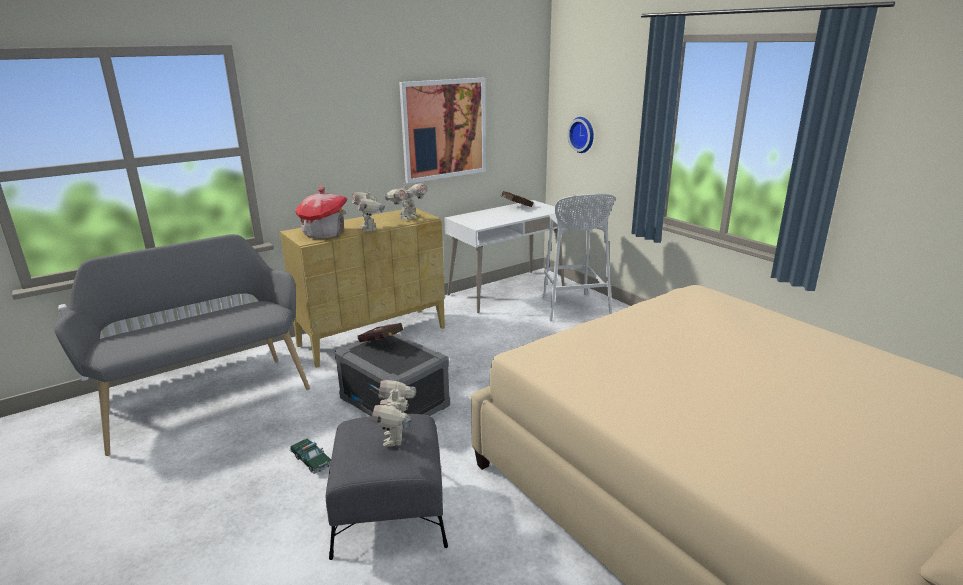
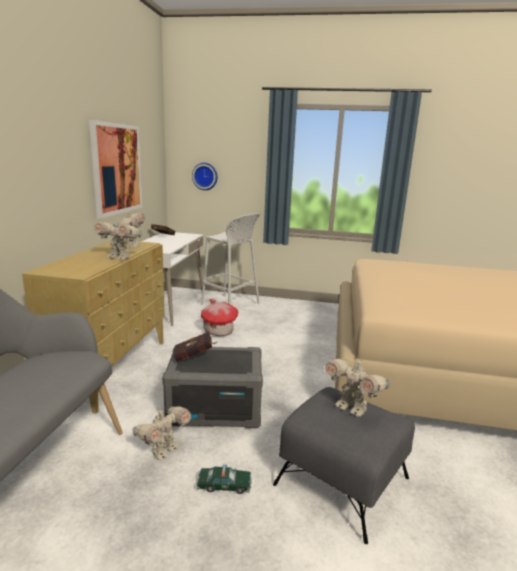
camera: 45 degrees left, 5 degrees down
toy house [295,187,347,239] -> toy house moved to [201,299,238,336]
none -> toy robot [133,406,191,461]

